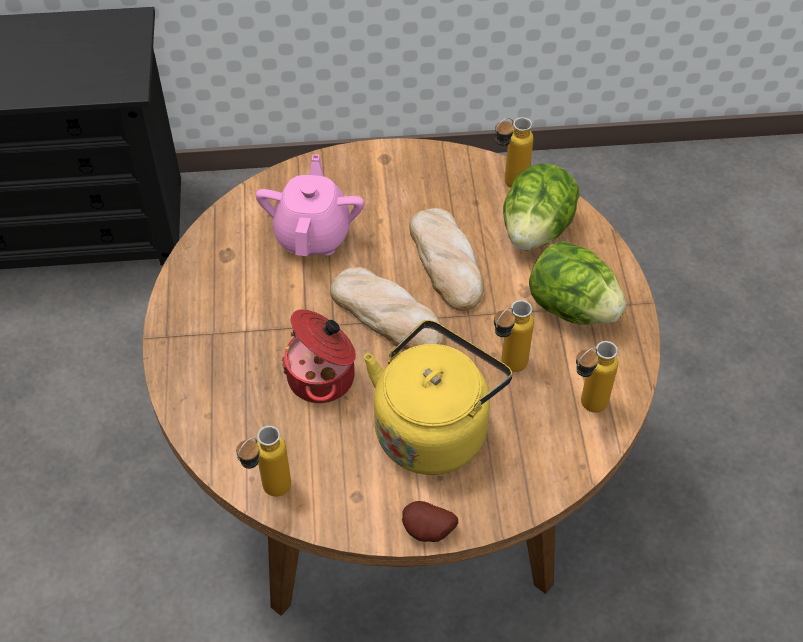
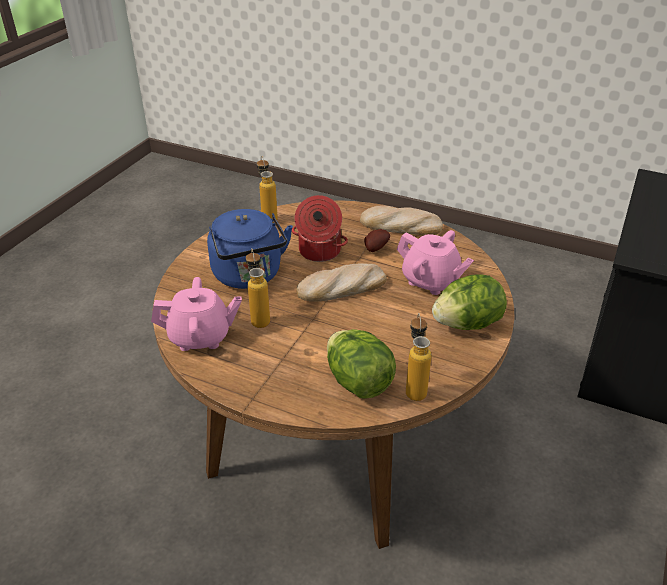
camera: 120 degrees right, 15 degrees down
yellow kettle [364,320,512,475] -> blue kettle [207,209,293,289]
potato [402,501,458,542] -> potato moved to [364,229,390,252]
bread [409,208,484,311] -> bread moved to [360,205,443,236]
lettuce [529,241,626,325] -> lettuce moved to [432,274,507,330]
bottle [576,341,618,413] -> pink teapot [151,277,242,351]

